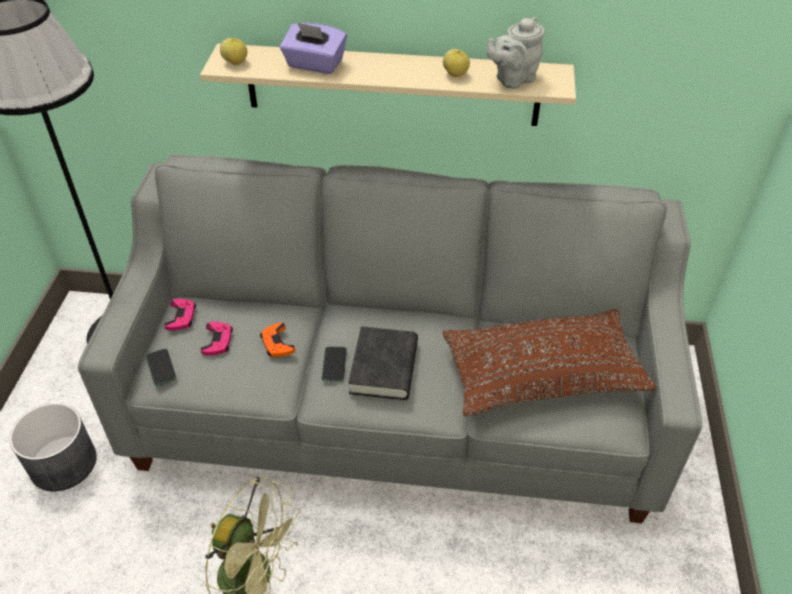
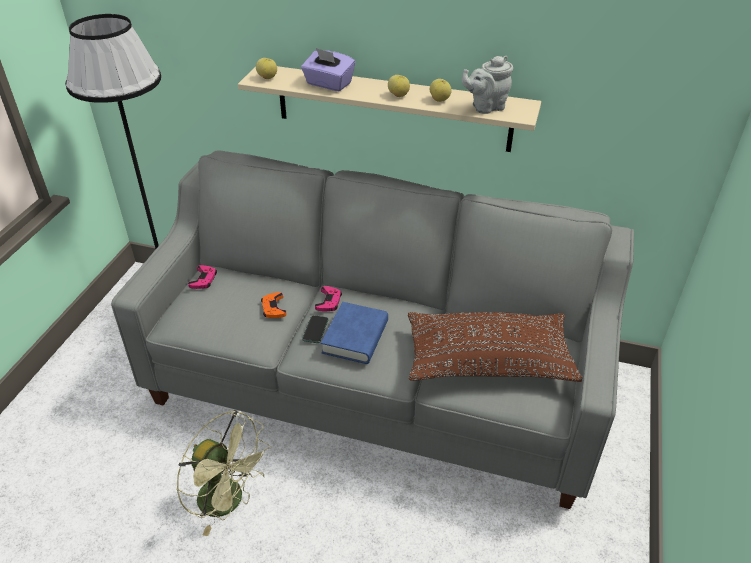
camera: 10 degrees right, 5 degrees down
grey planter [10,403,97,491] -> none
phone [146,349,177,386] -> none
pink game controller [201,322,233,355] -> pink game controller moved to [315,286,342,312]
black book [348,326,418,400] -> blue book [321,302,388,364]
none -> apple [388,75,410,97]

